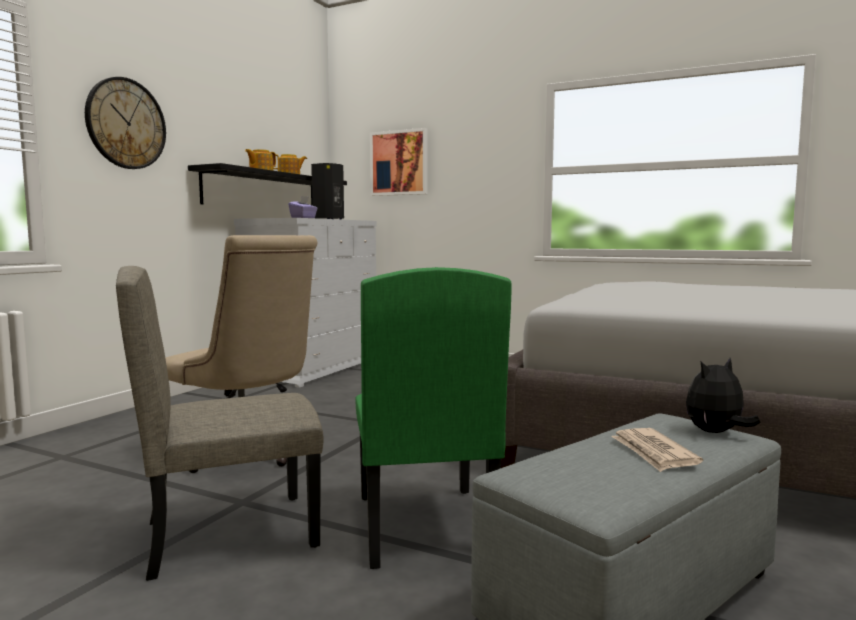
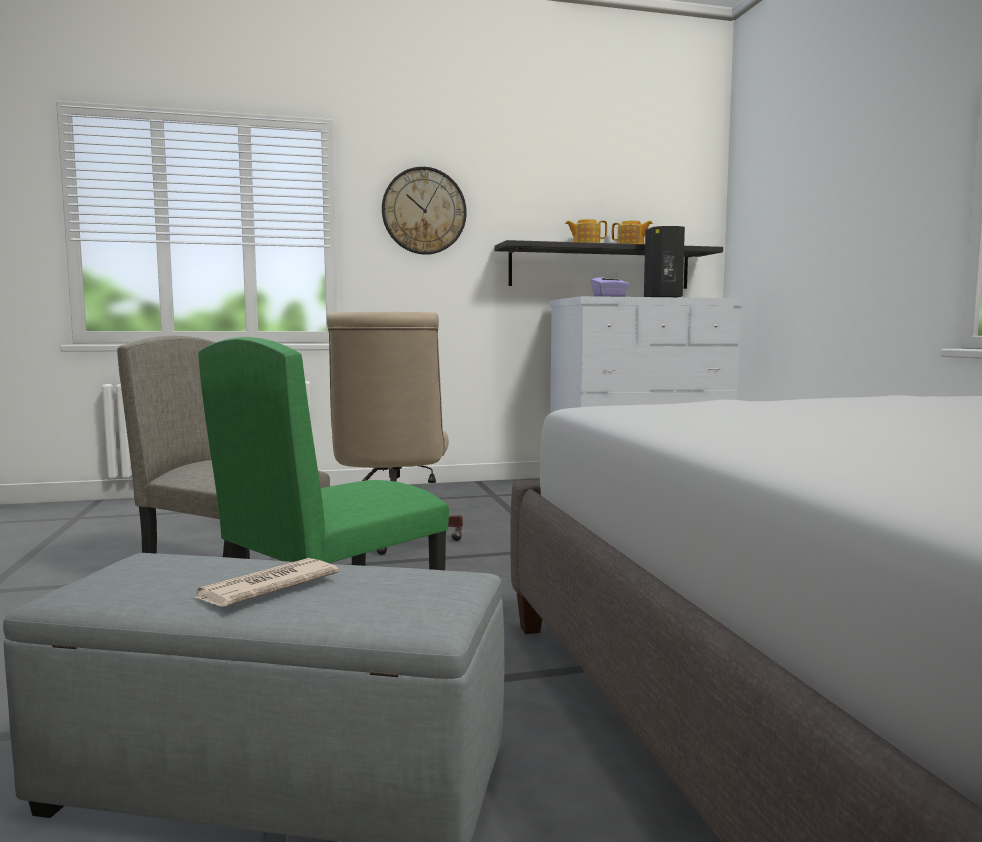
camera: 50 degrees right, 0 degrees up
picture [370,128,427,196] -> none
plush toy [686,358,761,433] -> none

